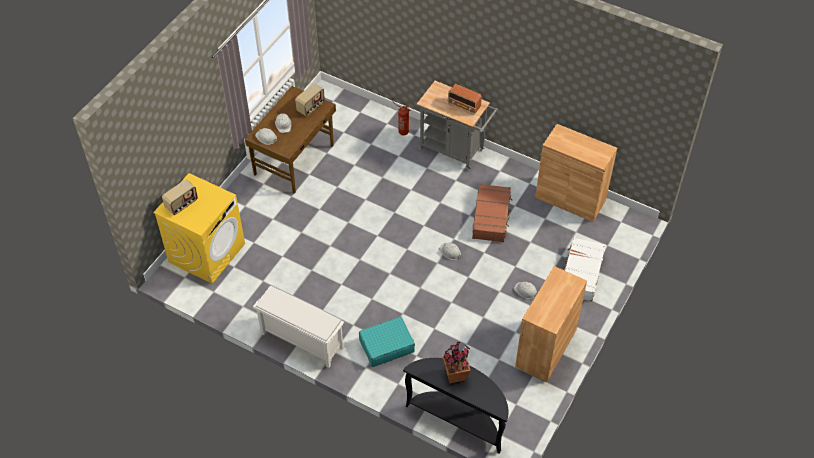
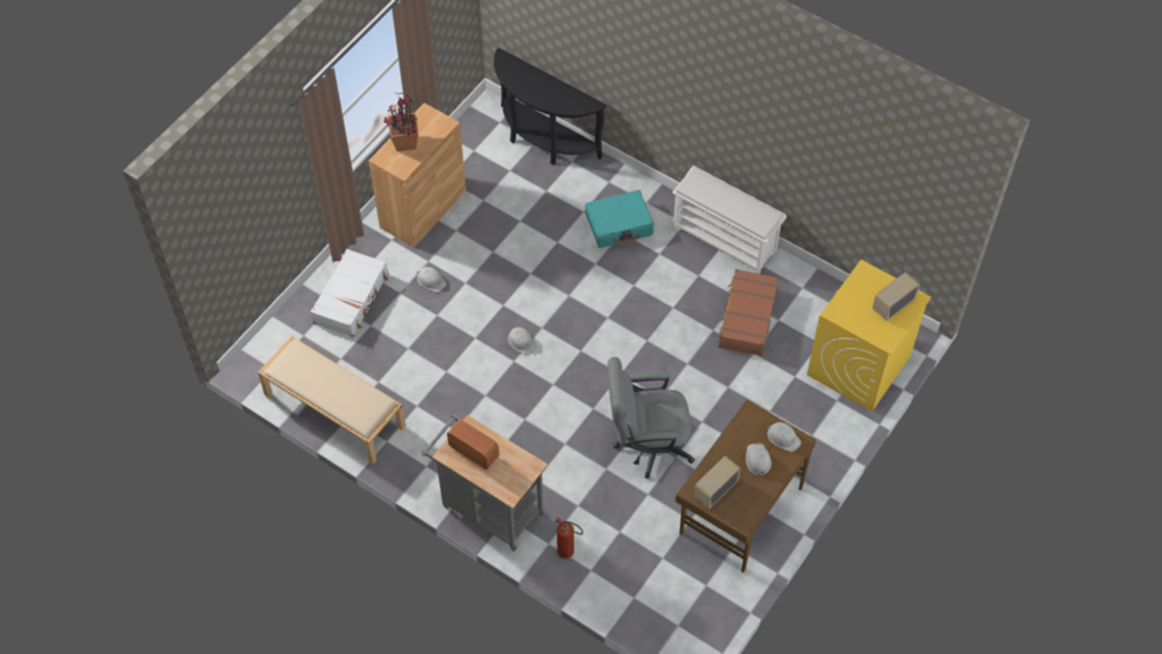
camera: 175 degrees left, 5 degrees up
potted plant [442,342,471,384] -> potted plant moved to [384,93,418,151]
brown suitcase [472,184,512,242] -> brown suitcase moved to [716,269,779,356]
brown cabinet [535,124,617,222] -> beige bench [258,336,406,464]
none -> grey office chair [608,357,695,479]

